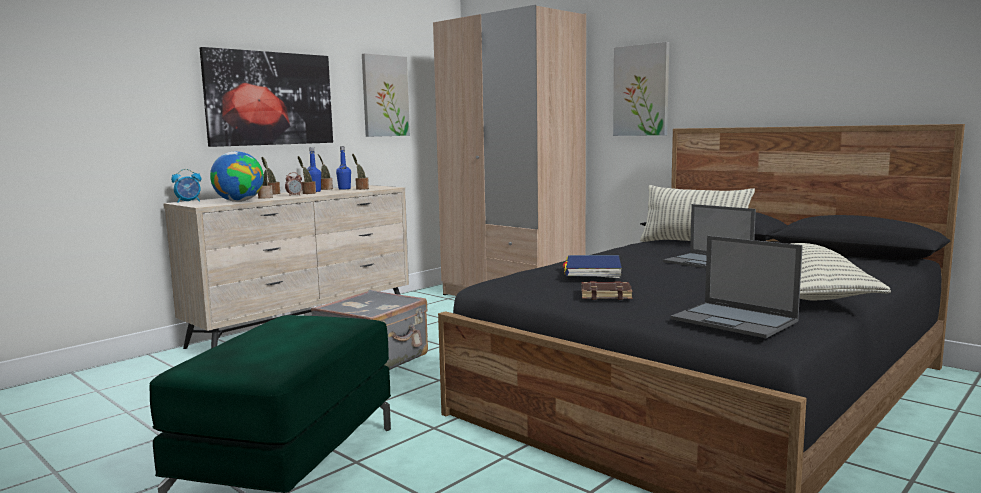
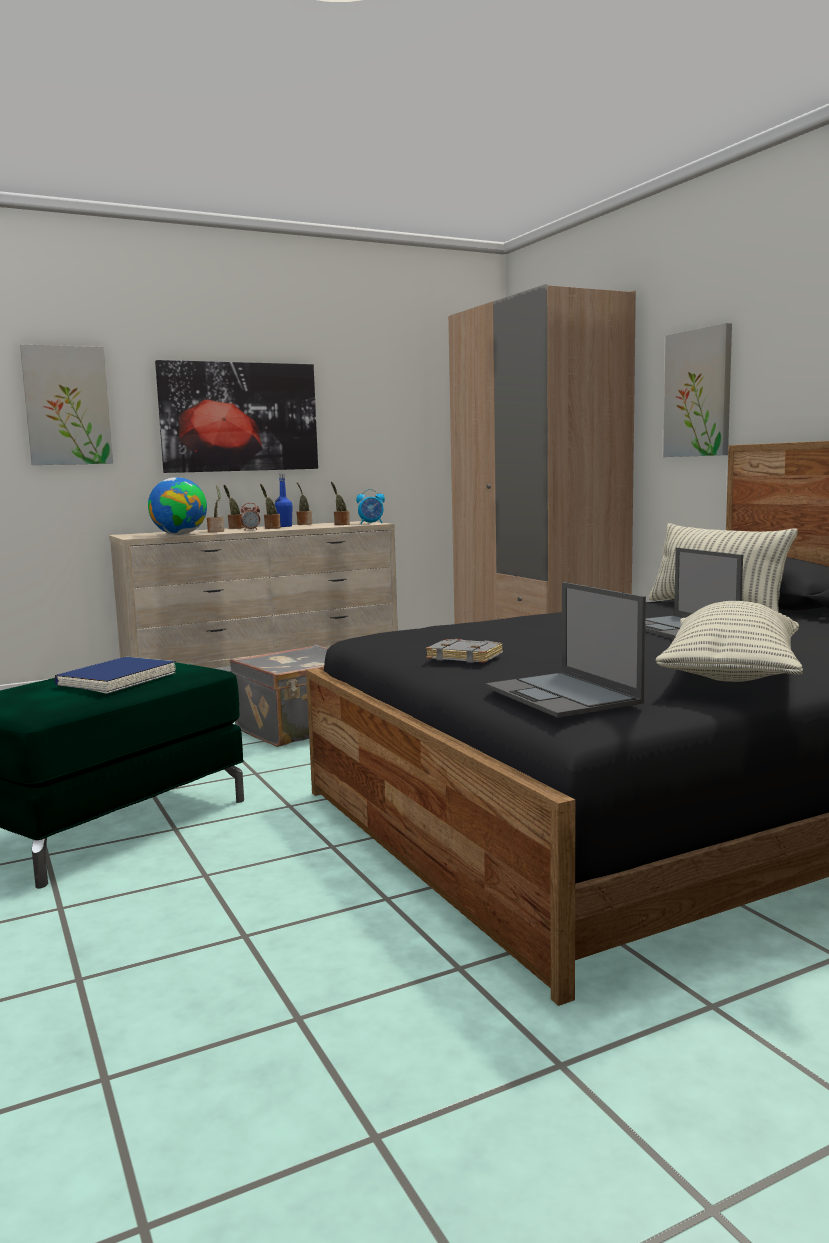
camera: 20 degrees right, 0 degrees up
alarm clock [171,169,201,203] -> alarm clock moved to [356,489,385,524]
blue bottle [336,146,351,190] -> none
picture [362,53,410,137] -> picture moved to [20,344,113,465]
blue book [563,255,622,278] -> blue book moved to [54,657,176,694]
brown book [581,281,633,300] -> grey book [426,639,503,663]

